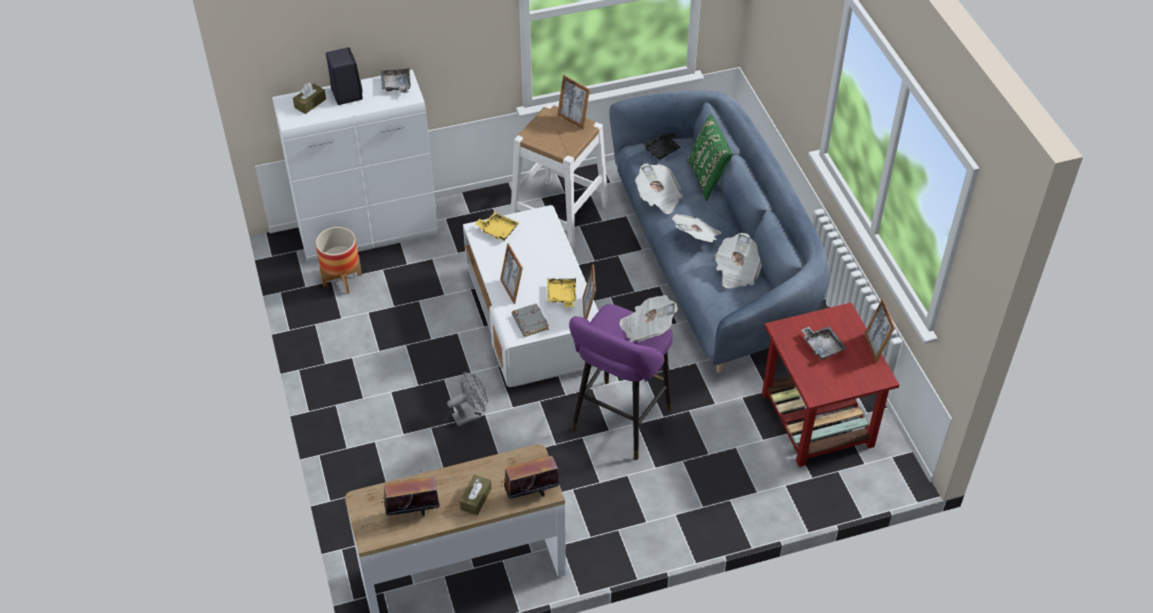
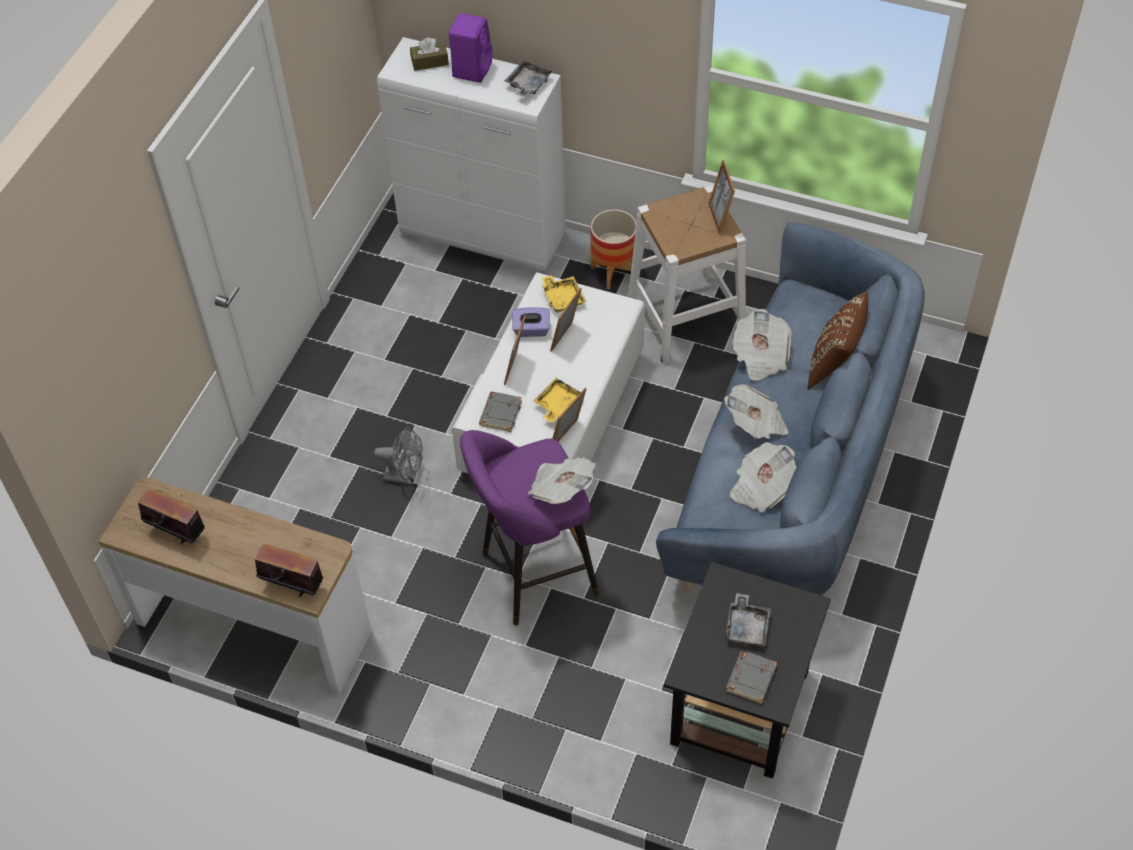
camera: 40 degrees right, 5 degrees up
planter [316,227,362,294] -> planter moved to [590,209,636,289]
black speaker [326,47,363,105] -> purple speaker [449,13,492,83]
brown tissue box [460,475,492,515] -> none
black tray [643,132,681,160] -> none
green pillow [687,115,732,201] -> brown pillow [807,291,868,390]
red side table [762,303,899,467] -> black side table [664,562,831,778]
picture frame [864,298,895,362] -> picture frame moved to [550,288,582,352]
none -> purple tissue box [512,307,549,337]
none -> grey book [726,650,777,704]

